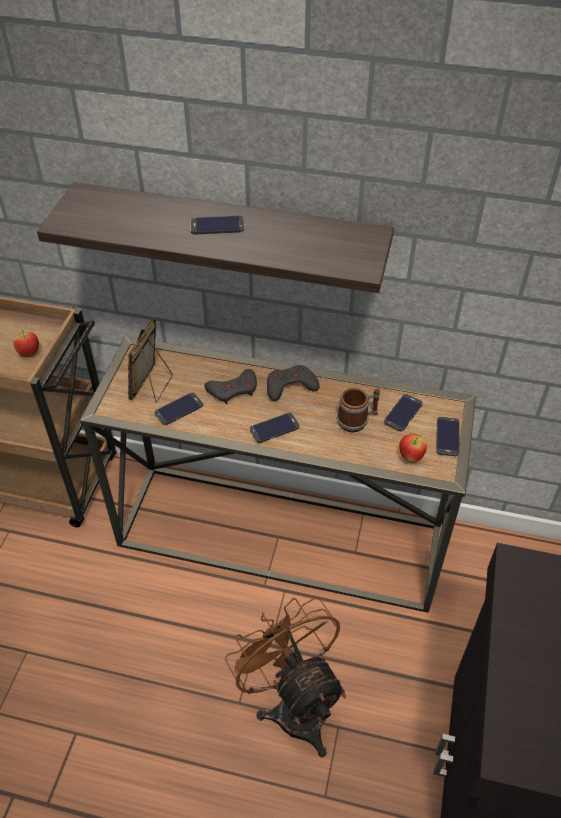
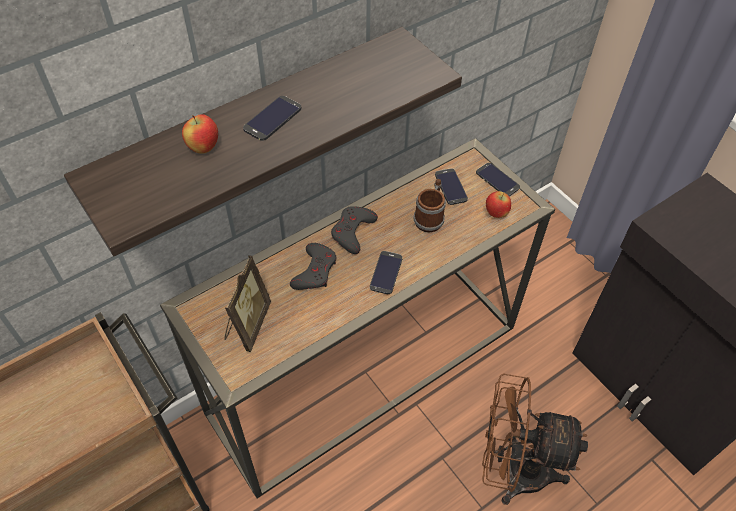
camera: 50 degrees left, 5 degrees up
apple [13,330,39,357] -> apple moved to [182,114,218,154]
picture frame [128,318,173,403] -> picture frame turned 135 degrees counterclockwise [224,255,271,352]
phone [155,392,203,425] -> none

